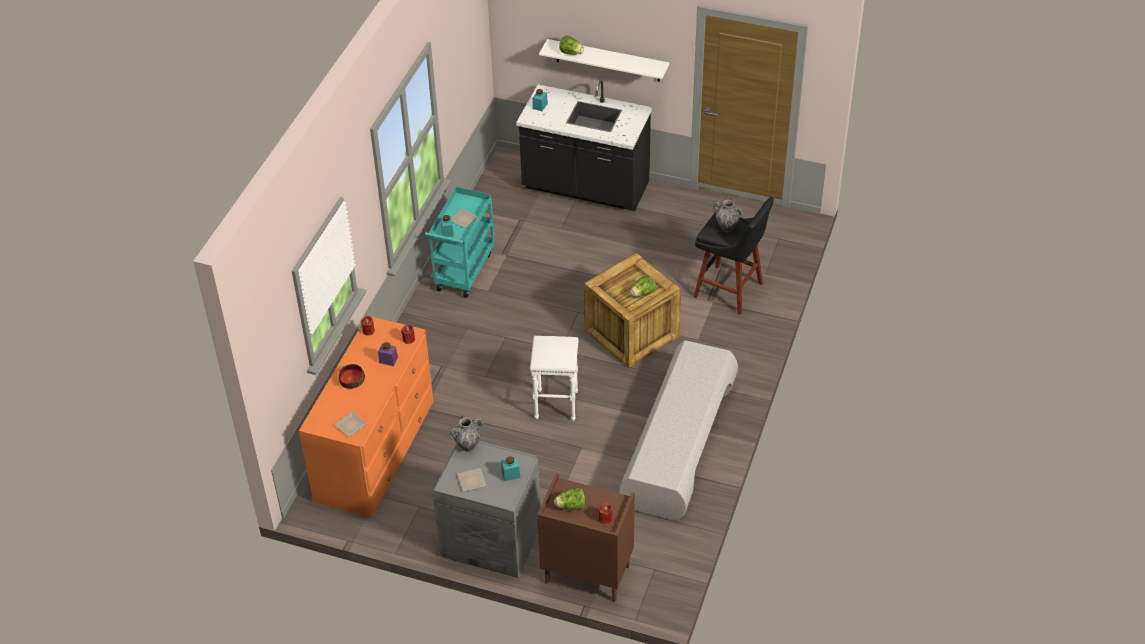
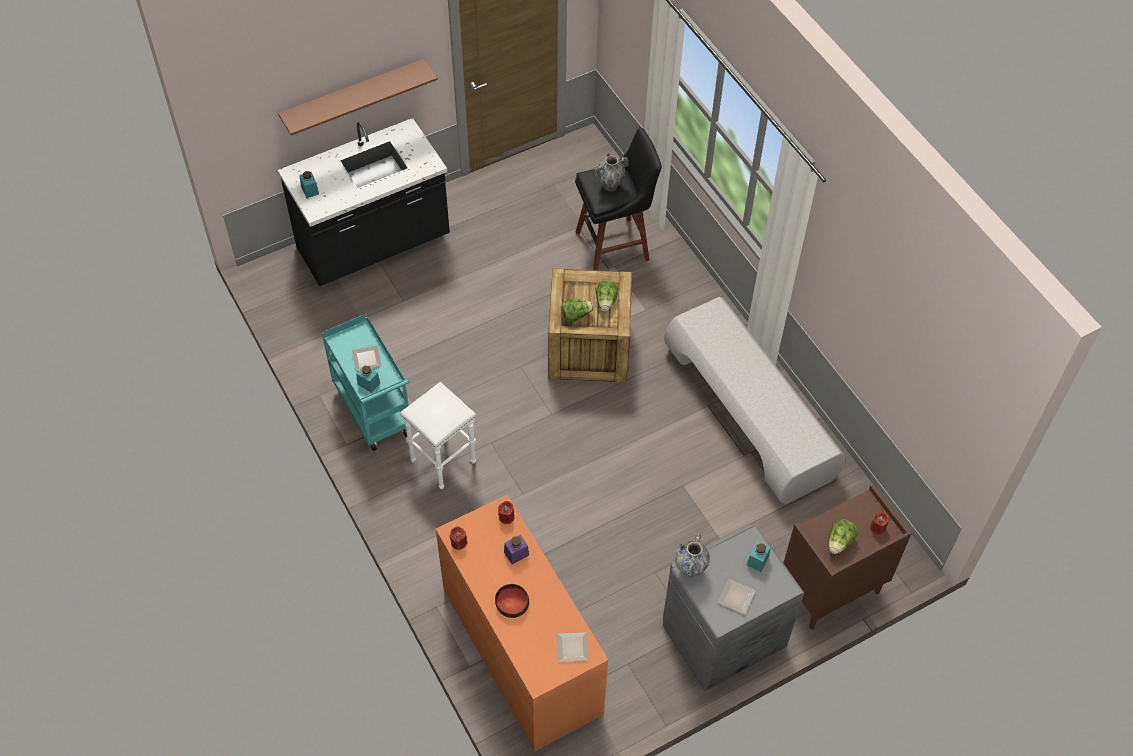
camera: 50 degrees left, 10 degrees up
white stool [530,336,579,421] -> white stool moved to [400,382,476,489]
white shelf [539,39,669,82] -> brown shelf [278,59,438,135]
lettuce [559,35,584,55] -> lettuce moved to [562,299,594,322]

